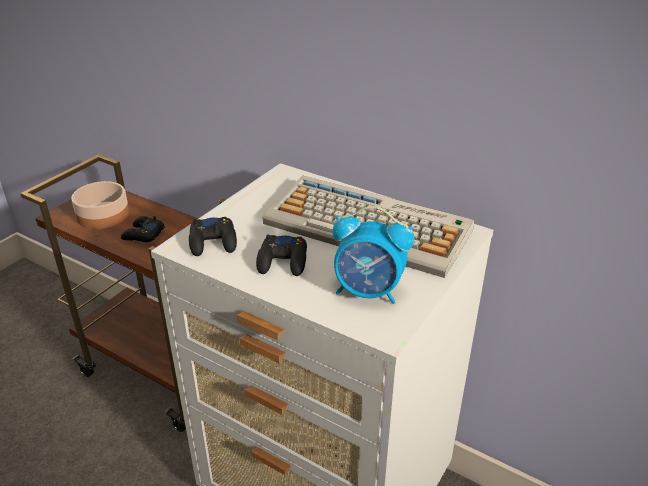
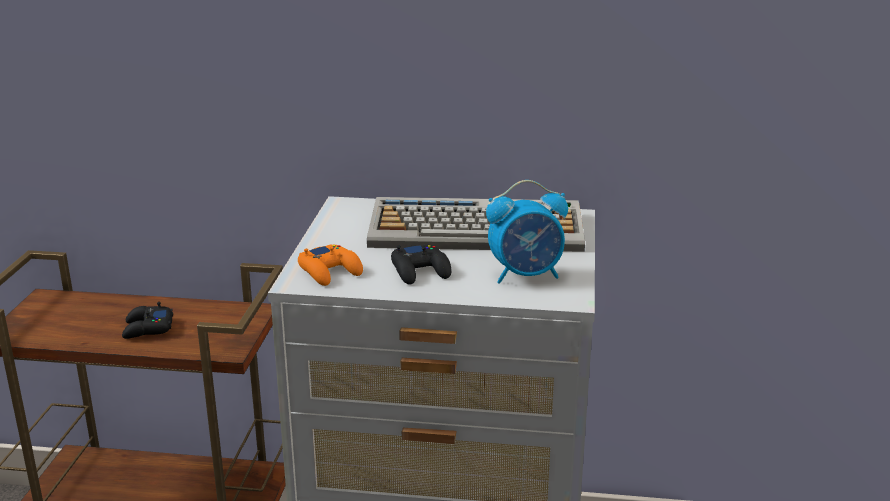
camera: 25 degrees left, 10 degrees down
bowl [71,181,129,229] -> none
black game controller [189,217,237,256] -> orange game controller [298,245,363,286]

